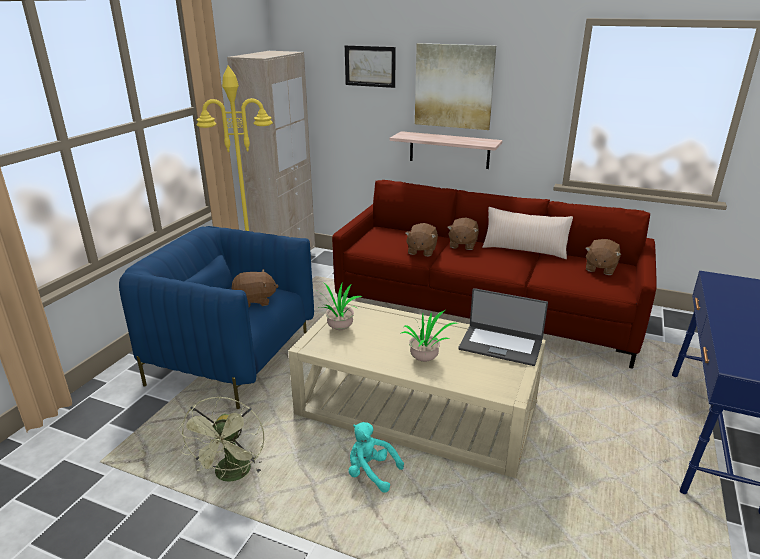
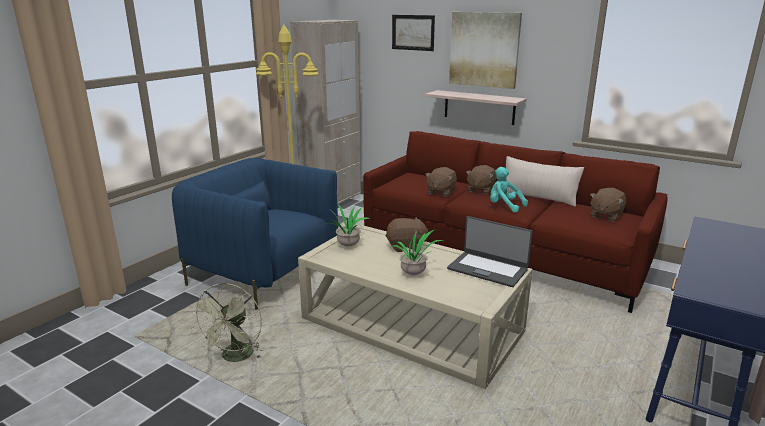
camera: 10 degrees right, 5 degrees down
brown plush toy [231,269,279,307] -> brown plush toy moved to [385,217,430,252]
turquoise plush toy [348,422,404,493] -> turquoise plush toy moved to [490,167,528,212]

